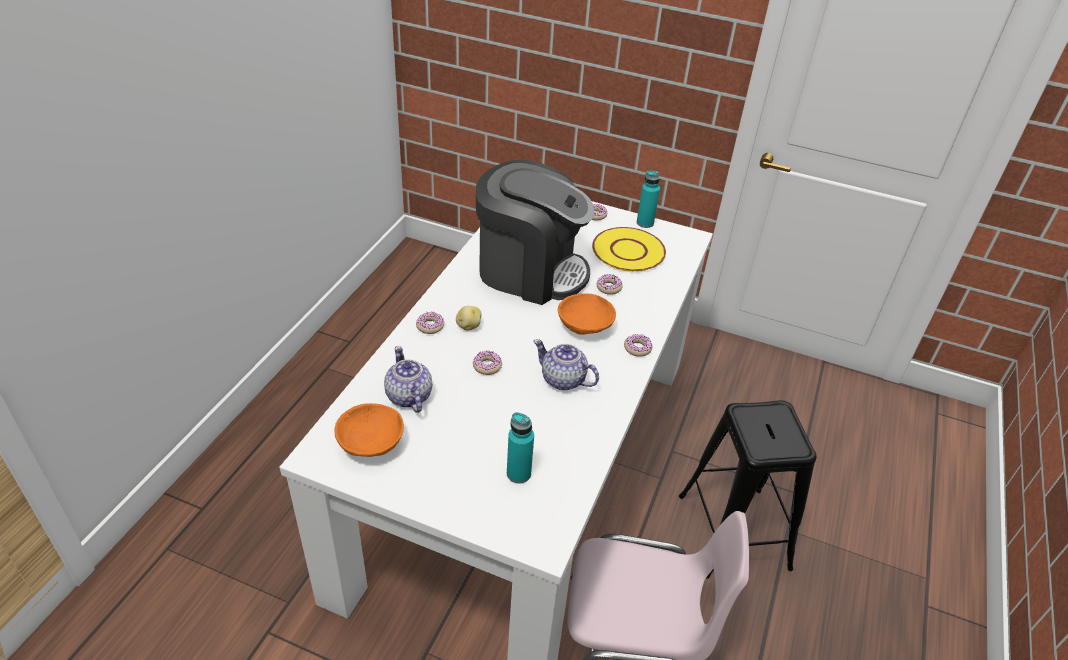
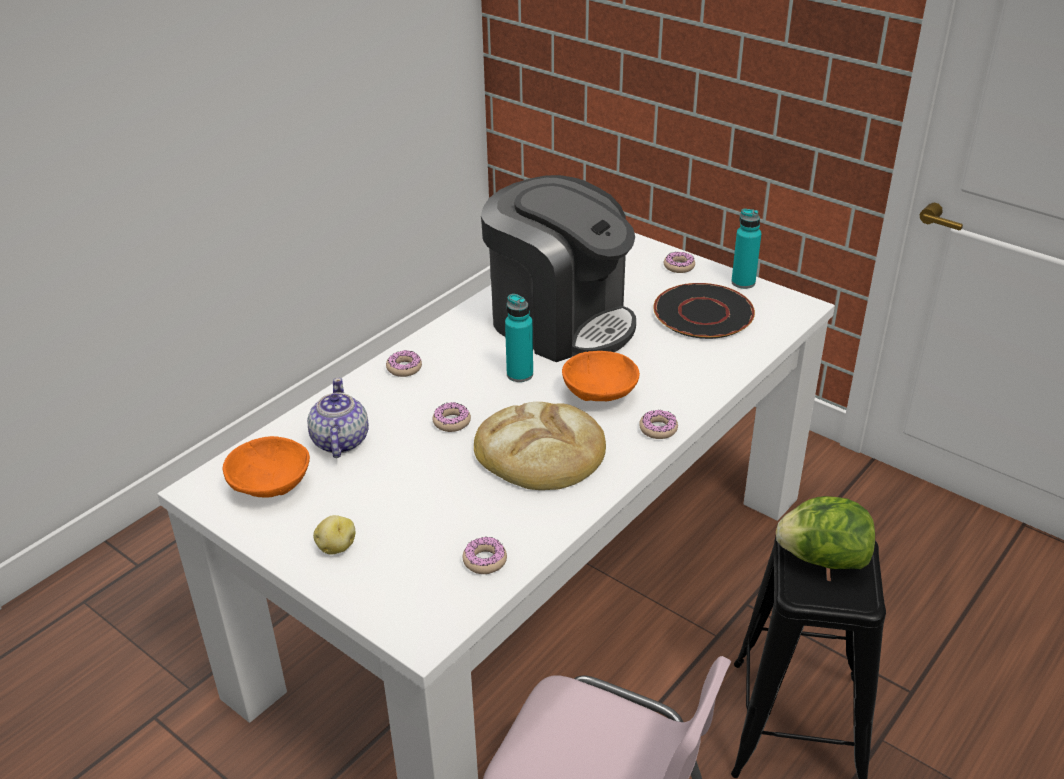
camera: 20 degrees right, 5 degrees down
potato [456,306,482,330] -> potato moved to [313,515,355,554]
turquoise bottle [507,412,534,484] -> turquoise bottle moved to [505,294,533,382]
teapot [533,339,599,390] -> bread [474,402,606,490]
yellow plate [592,227,666,272] -> black plate [653,283,755,339]
donut [596,274,623,295] -> donut moved to [463,536,507,574]
none -> lettuce [776,496,875,569]

